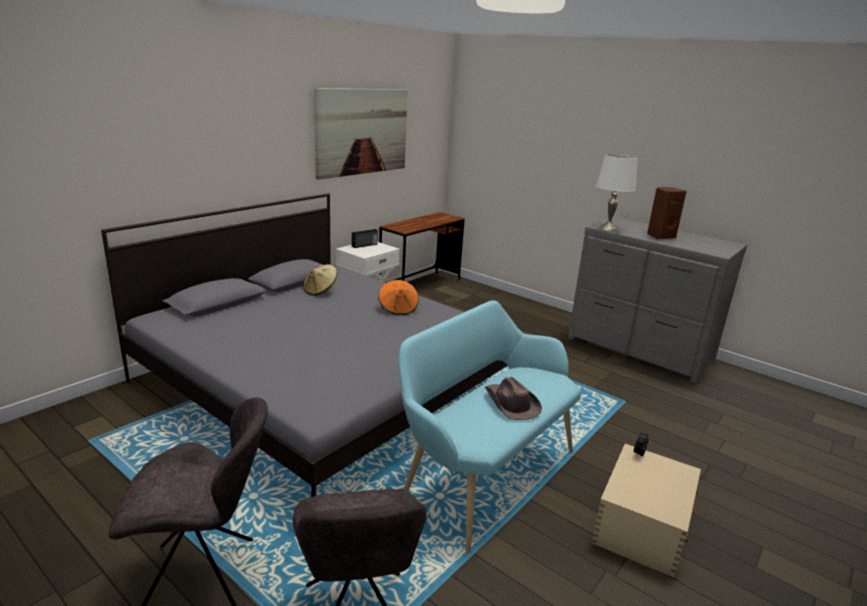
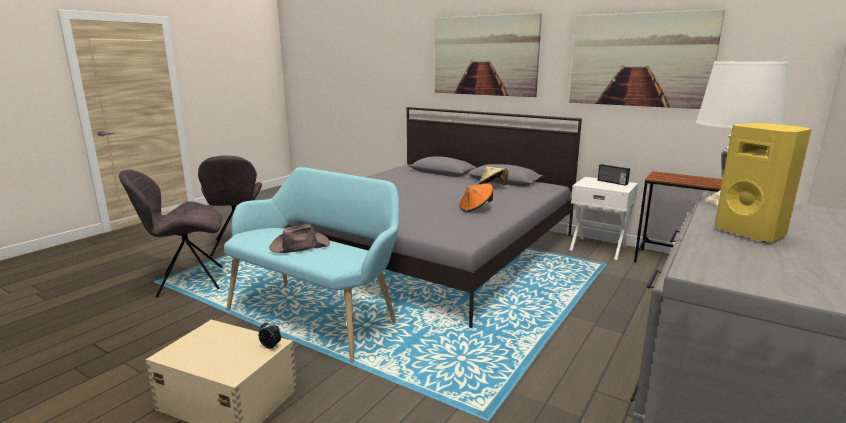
camera: 85 degrees right, 5 degrees down
brown speaker [647,187,687,239] -> yellow speaker [715,123,812,242]
none -> picture [435,13,542,97]

